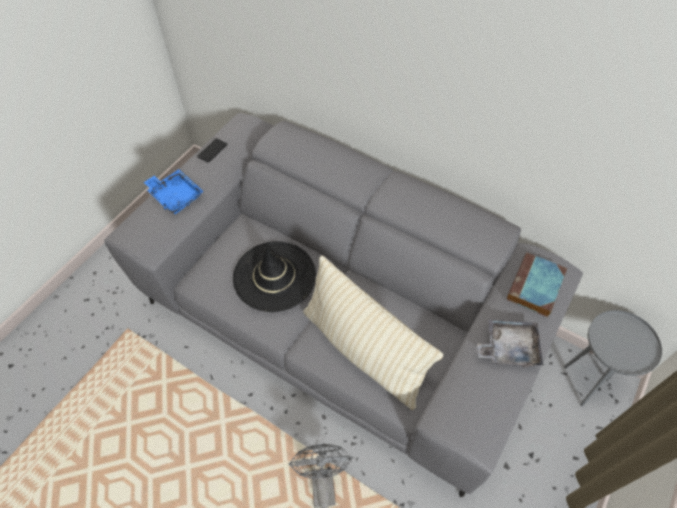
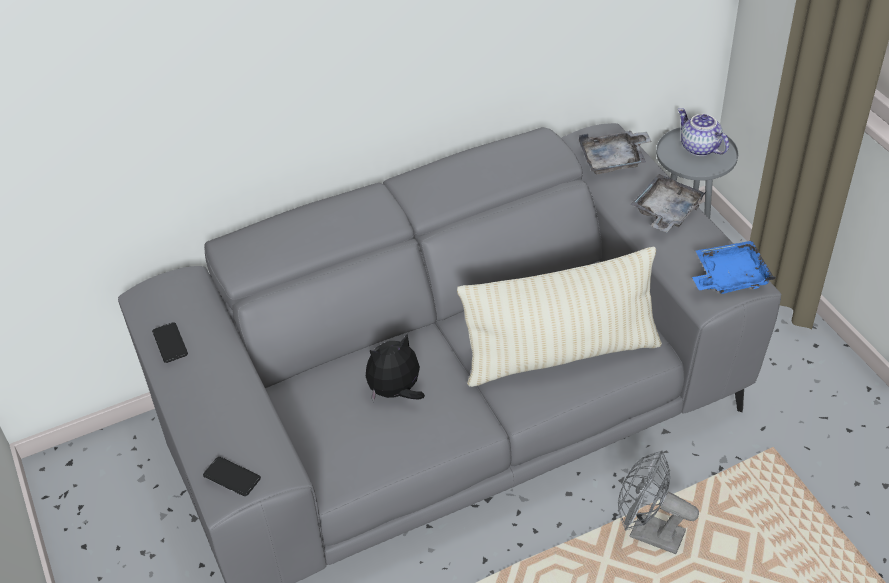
camera: 55 degrees left, 10 degrees down
blue tray [144,169,204,214] -> blue tray moved to [692,241,776,294]
black hat [233,241,316,312] -> plush toy [366,334,425,402]
book [507,252,567,317] -> grey tray [579,131,652,174]
none -> phone [203,457,261,496]
none -> teapot [678,108,729,156]

